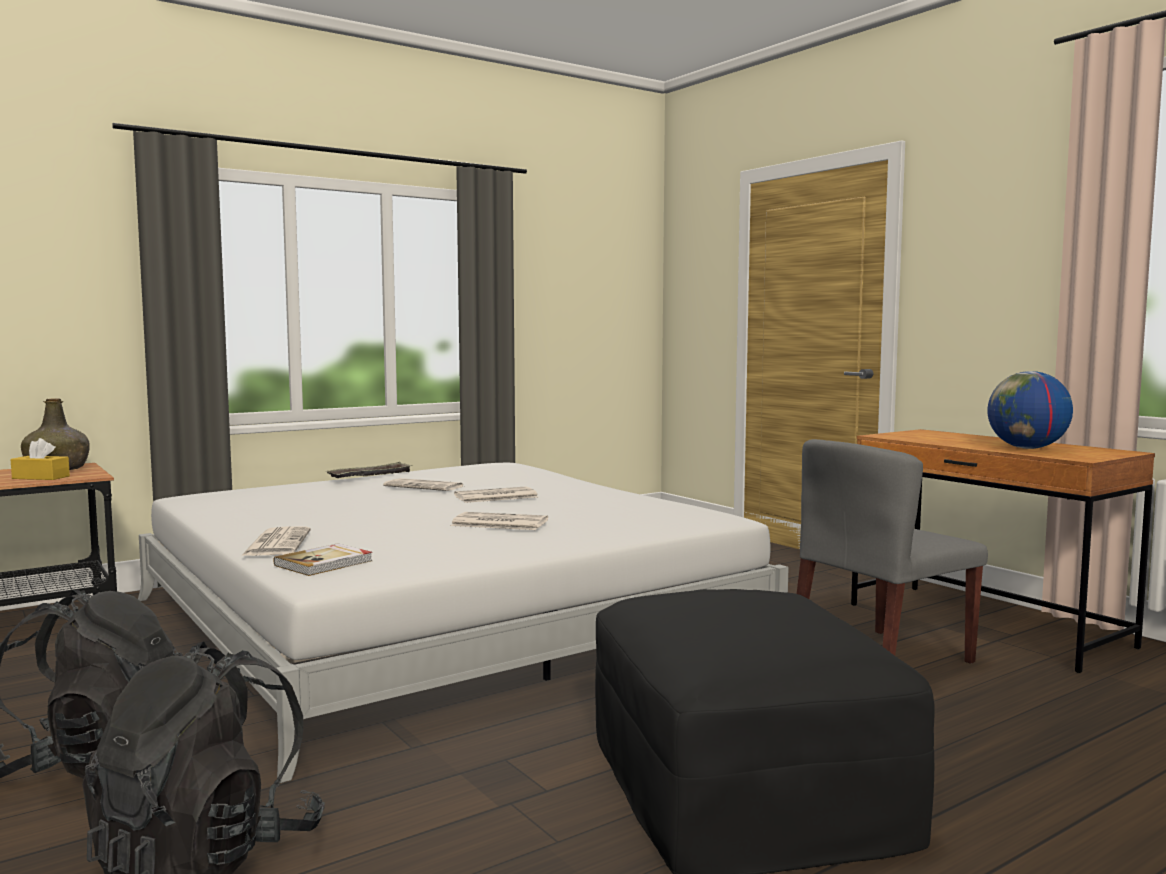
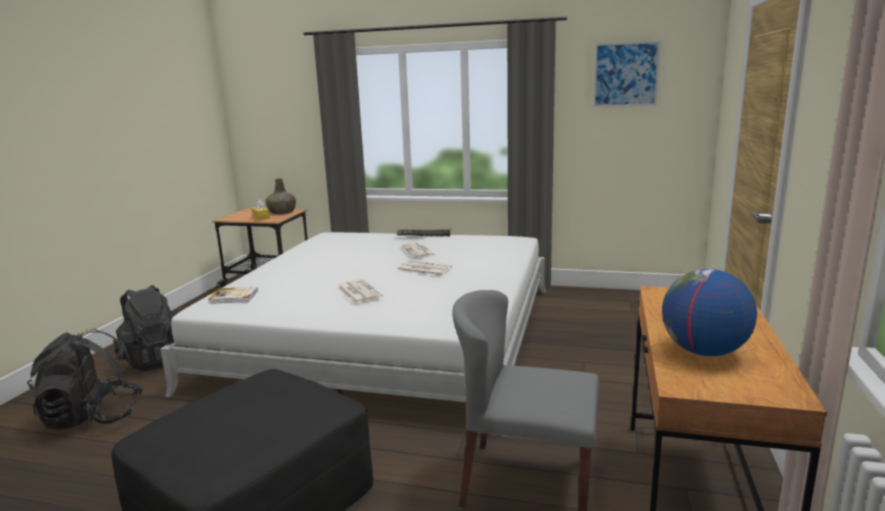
camera: 50 degrees right, 10 degrees up
newspaper [241,527,311,556] -> none
none -> picture [593,41,661,107]

